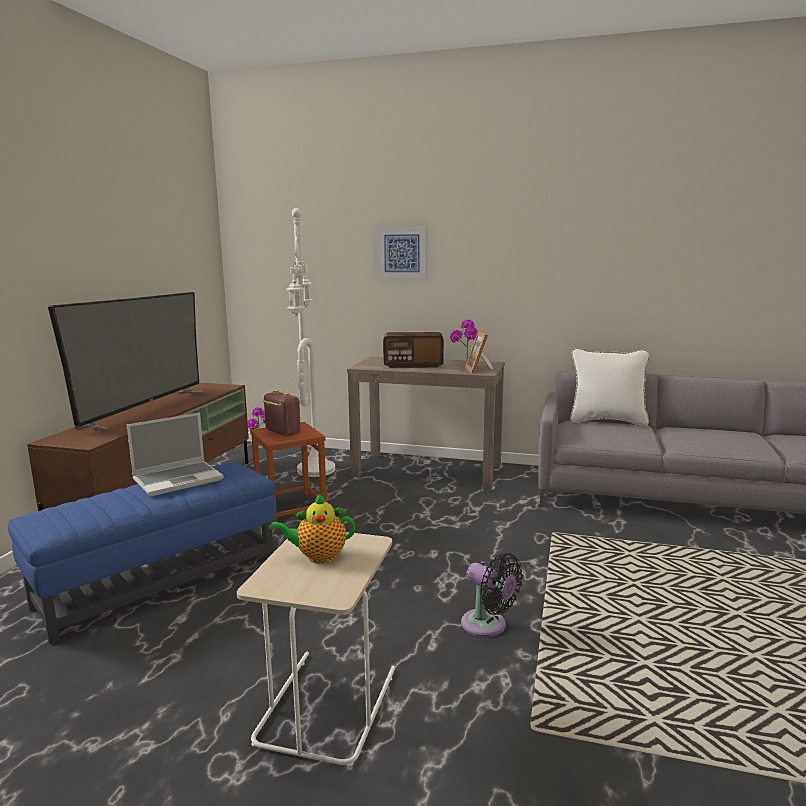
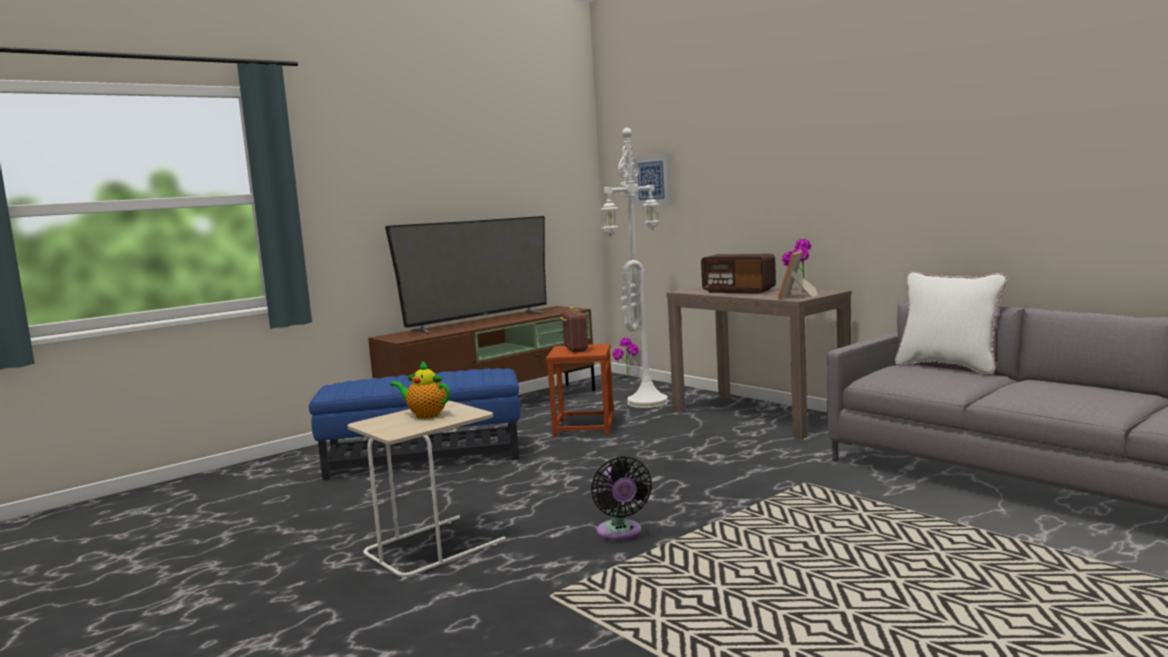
camera: 35 degrees right, 5 degrees down
laptop [127,412,224,496] -> none
picture [377,227,427,279] -> picture moved to [634,153,672,206]

